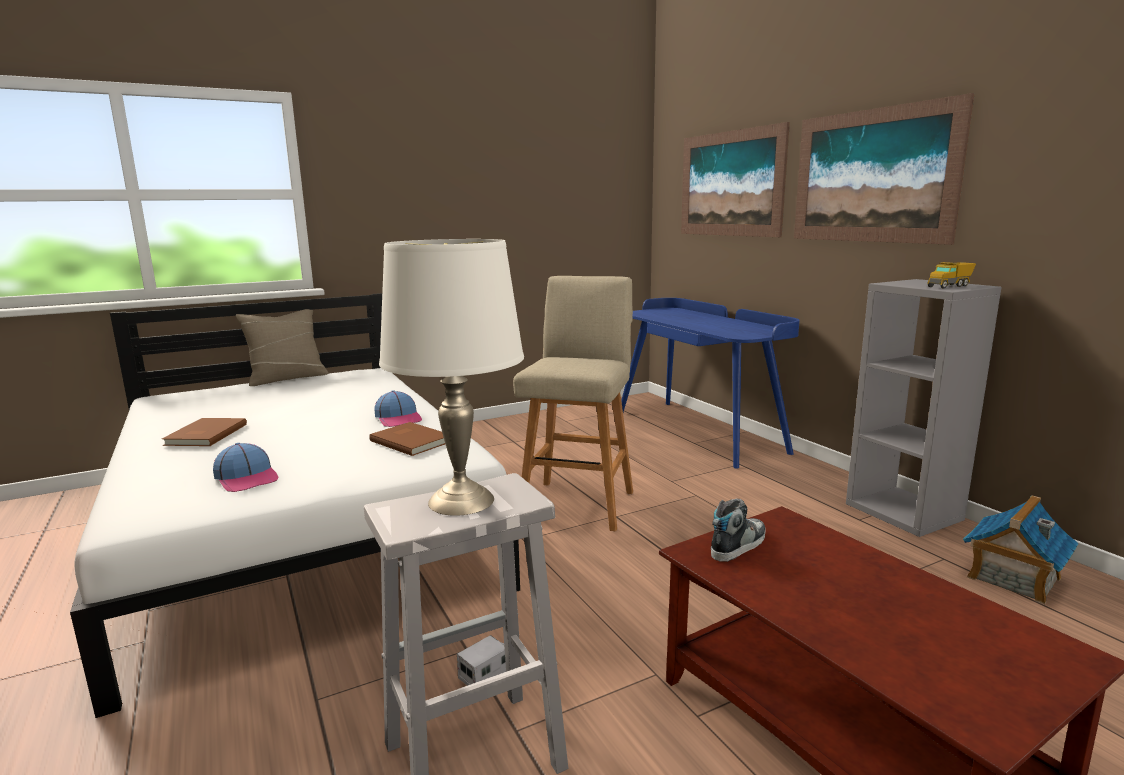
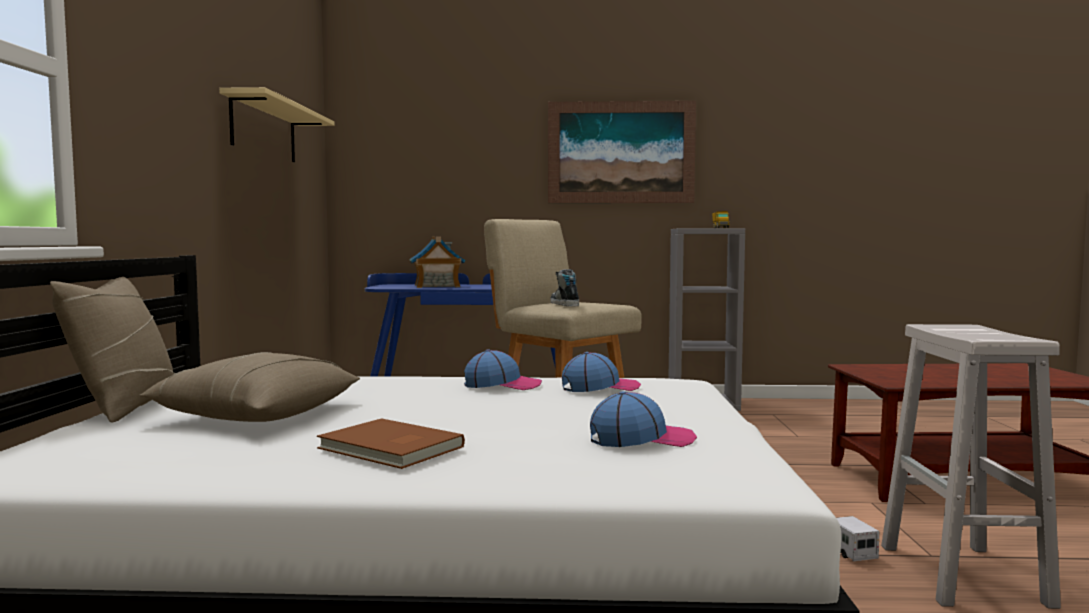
camera: 60 degrees left, 10 degrees down
brown book [369,422,445,456] -> cap [562,352,641,392]
white table lamp [379,239,524,516] -> none
picture [681,122,790,237] -> none
shoe [711,499,766,562] -> shoe moved to [550,269,579,307]
toy house [963,495,1079,604] -> toy house moved to [409,237,465,288]
none -> beige pillow [139,352,360,422]
none -> beige shelf [219,87,334,162]

